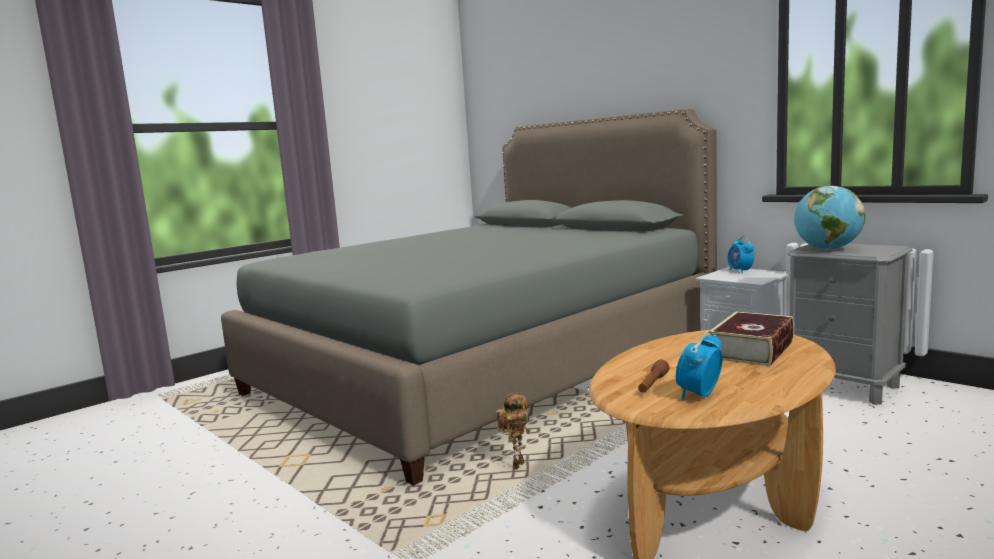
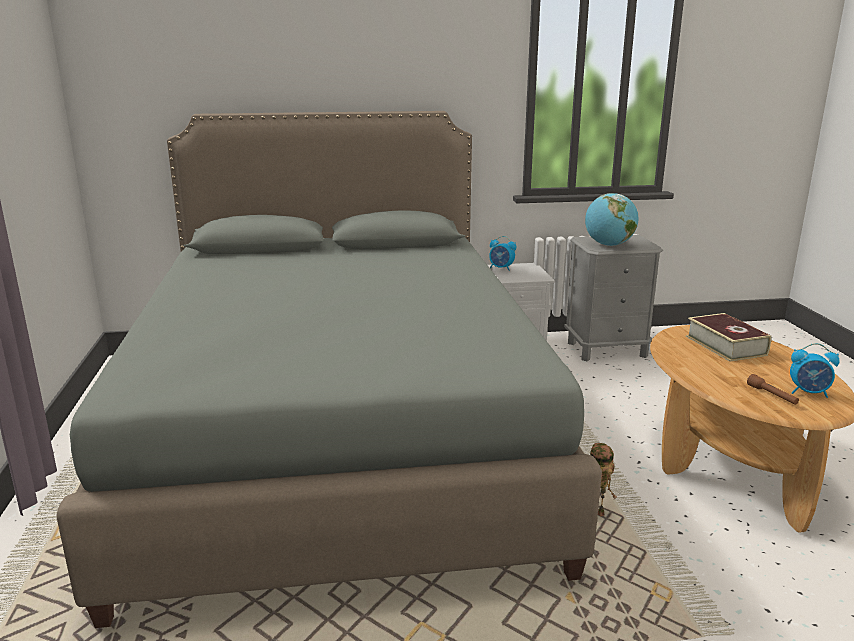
camera: 55 degrees left, 10 degrees up
alarm clock [676,330,723,400] -> alarm clock turned 60 degrees counterclockwise [790,343,840,398]

